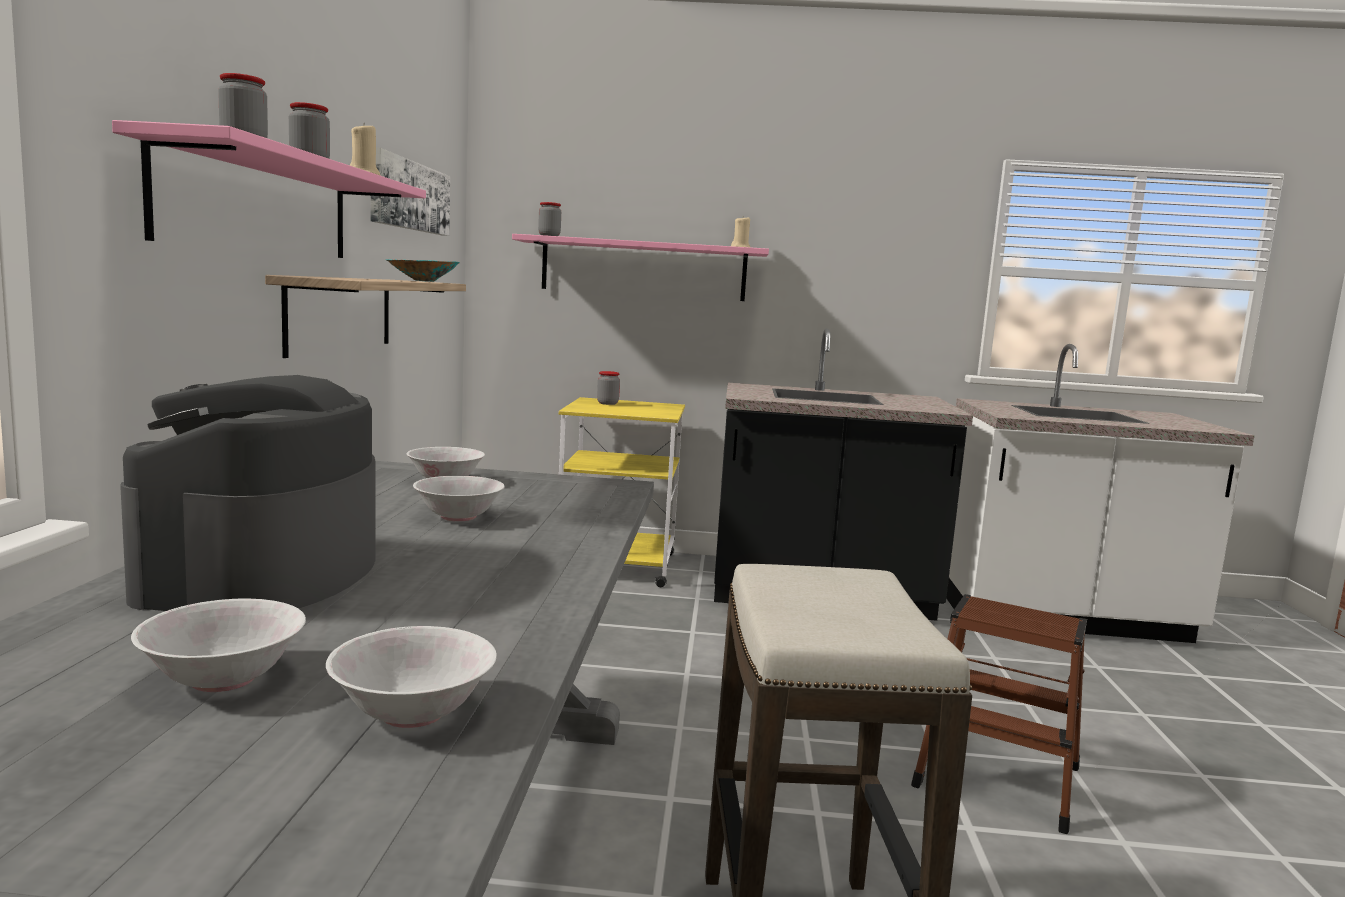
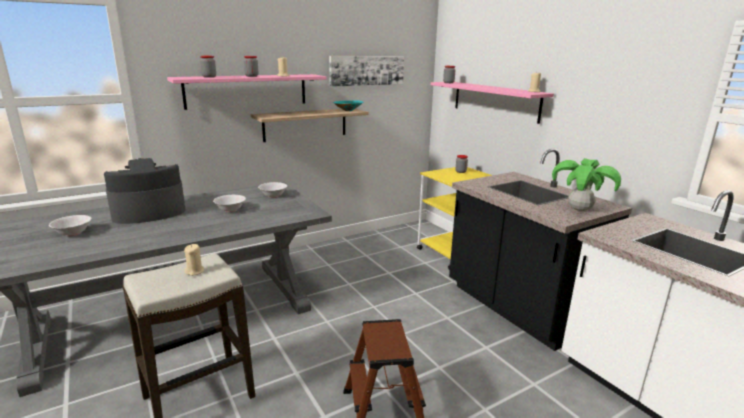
camera: 55 degrees right, 10 degrees up
white bowl [326,626,497,728] -> none
none -> beige candle [184,244,204,276]
none -> potted plant [552,158,621,211]

